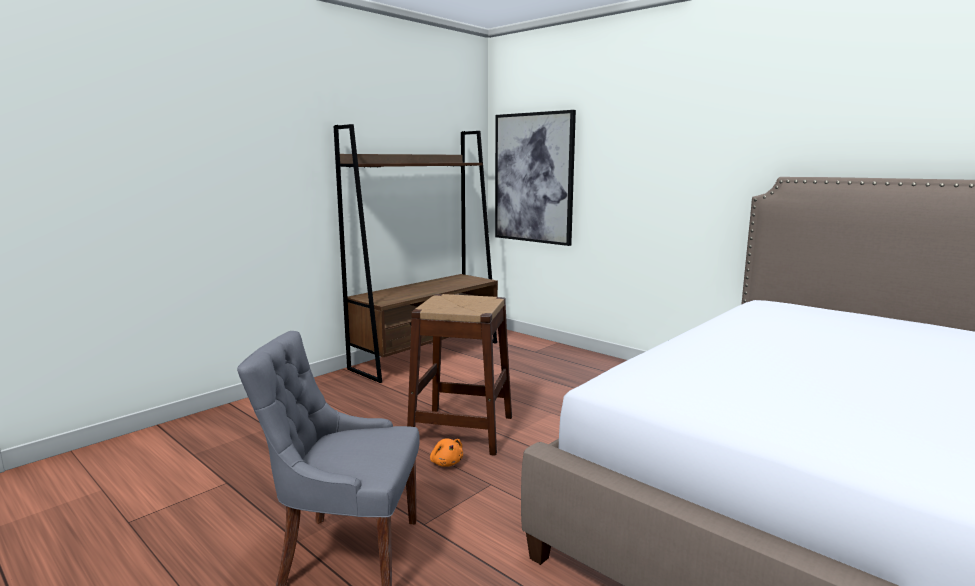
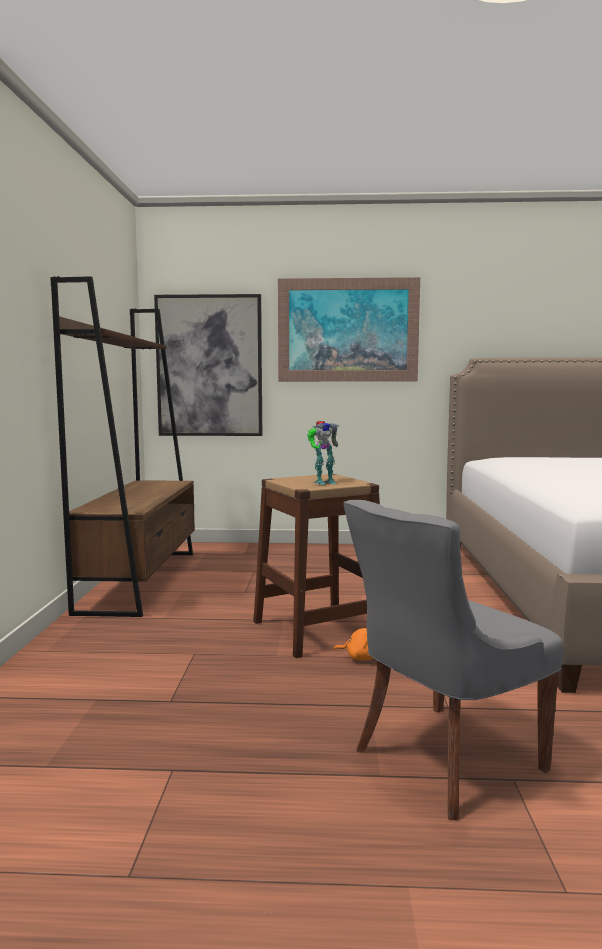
camera: 40 degrees left, 5 degrees down
none -> picture [278,277,420,382]
none -> toy robot [307,421,339,485]

